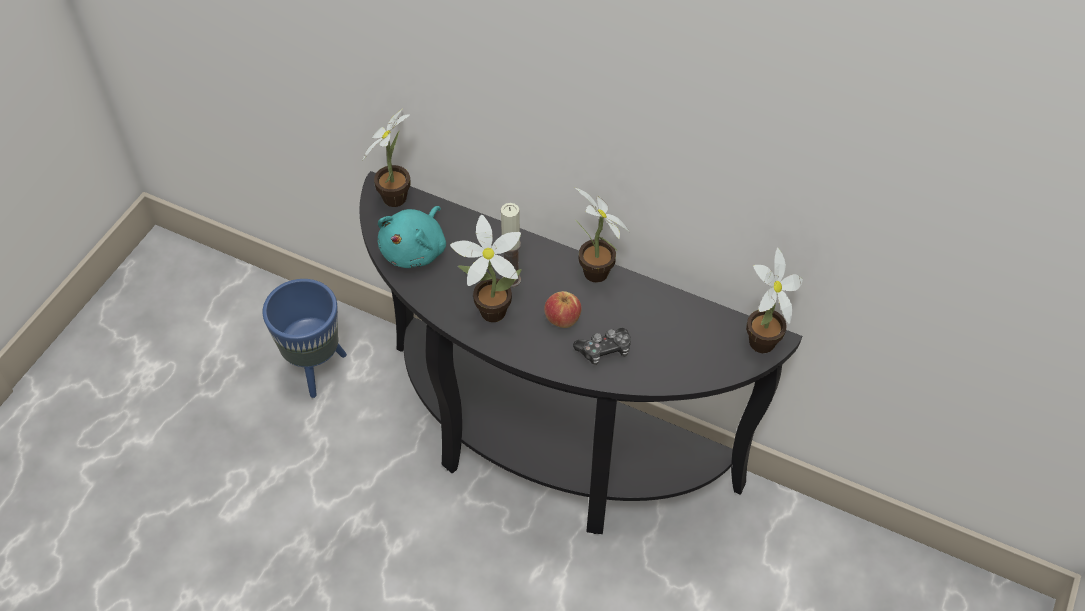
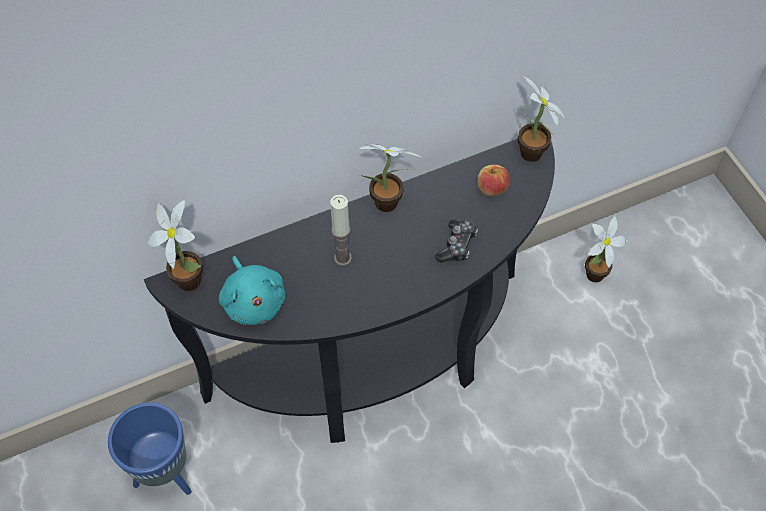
camera: 50 degrees left, 5 degrees up
potted plant [450,214,522,322] -> potted plant moved to [585,216,628,283]
apple [544,291,582,328] -> apple moved to [477,164,510,196]

